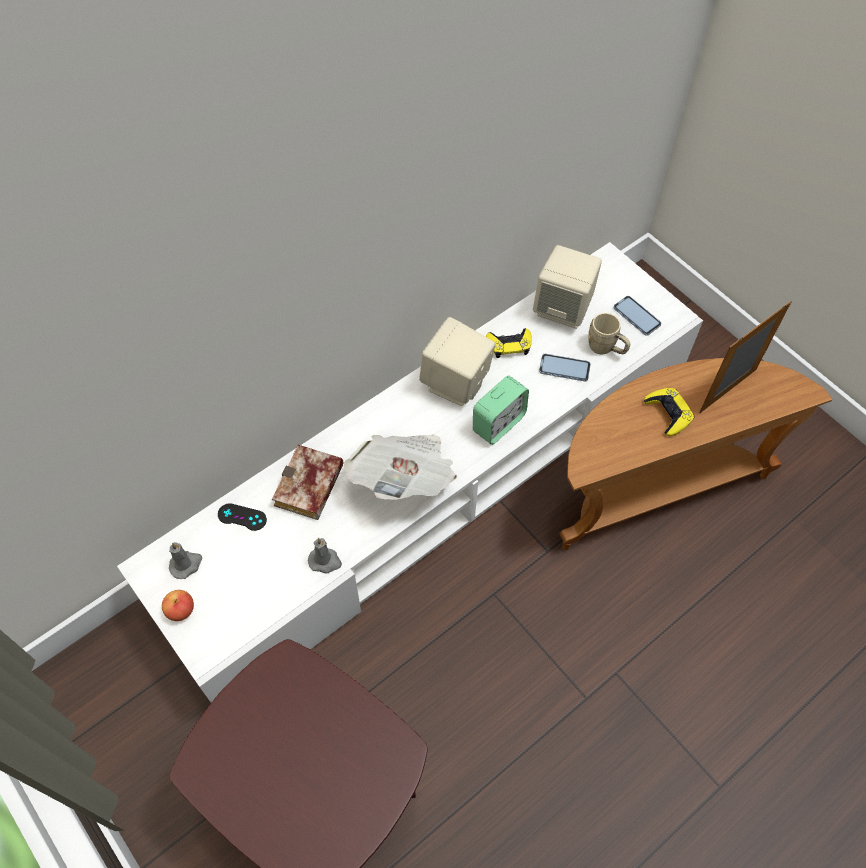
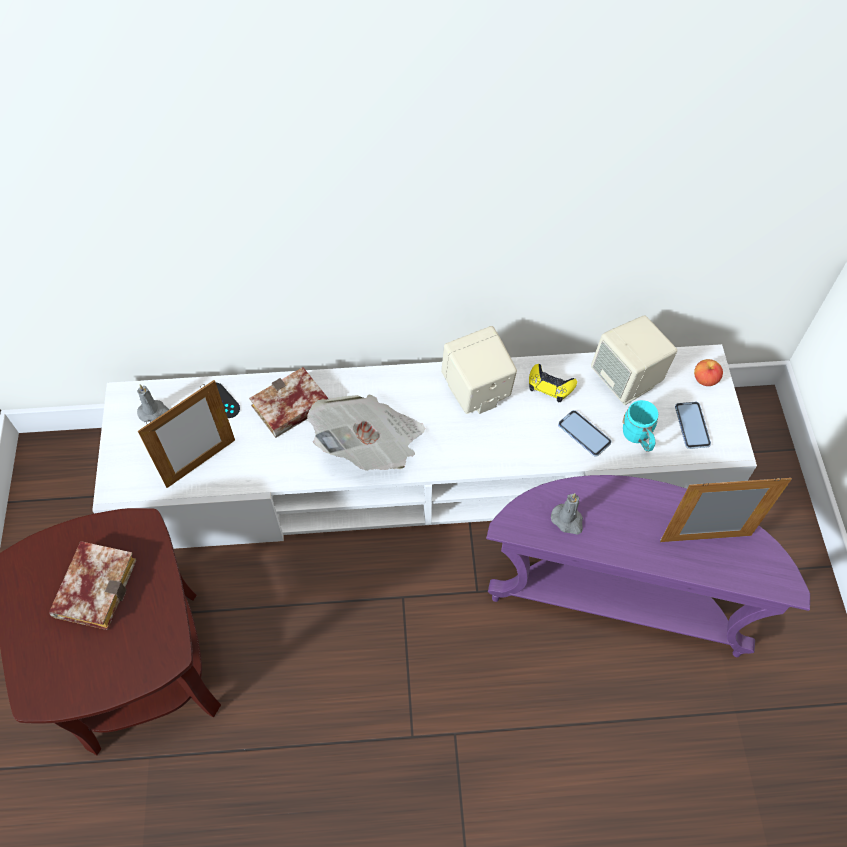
camera: 35 degrees right, 0 degrees up
apple [162,590,194,621] -> apple moved to [694,359,723,386]
grey candle [308,538,342,573] -> grey candle moved to [551,493,583,535]
alarm clock [473,376,529,445] -> none
brown side table [560,358,833,550] -> purple side table [486,475,810,657]
beige mug [588,313,630,354] -> turquoise mug [622,400,658,452]
yellow game controller [644,388,694,436] -> none
none -> book [49,541,137,630]
none -> picture frame [138,380,235,488]

